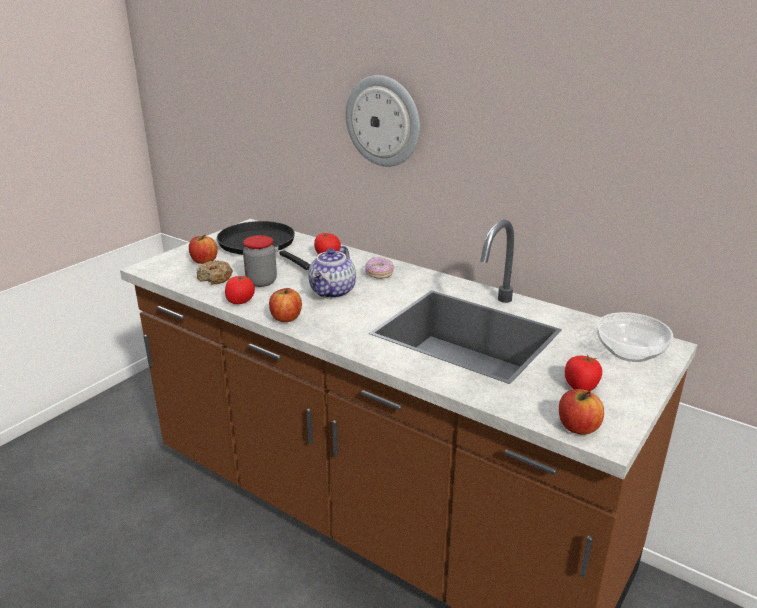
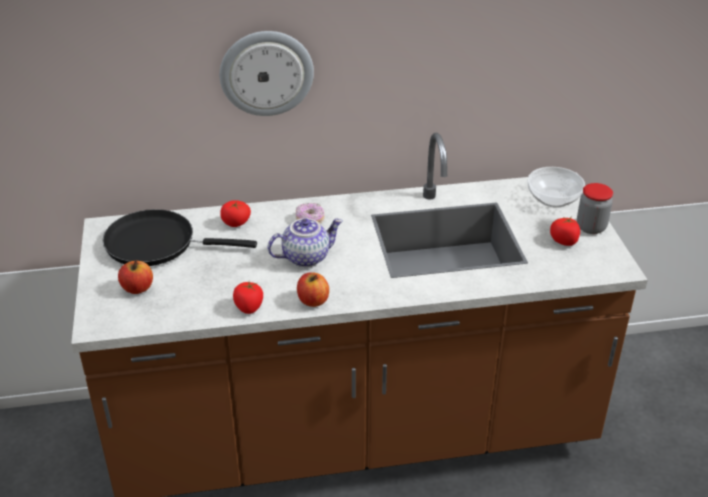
camera: 45 degrees left, 10 degrees up
donut [197,260,233,285] -> none
jar [243,235,277,287] -> jar moved to [577,183,613,234]
teapot [308,246,356,299] -> teapot turned 90 degrees counterclockwise [267,218,343,267]
apple [559,389,604,435] -> none

